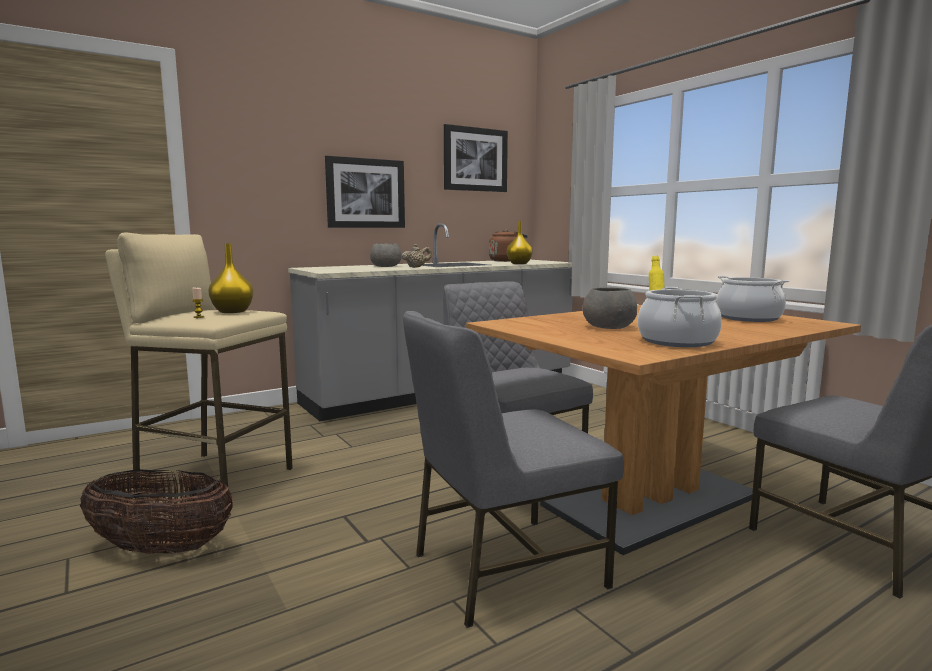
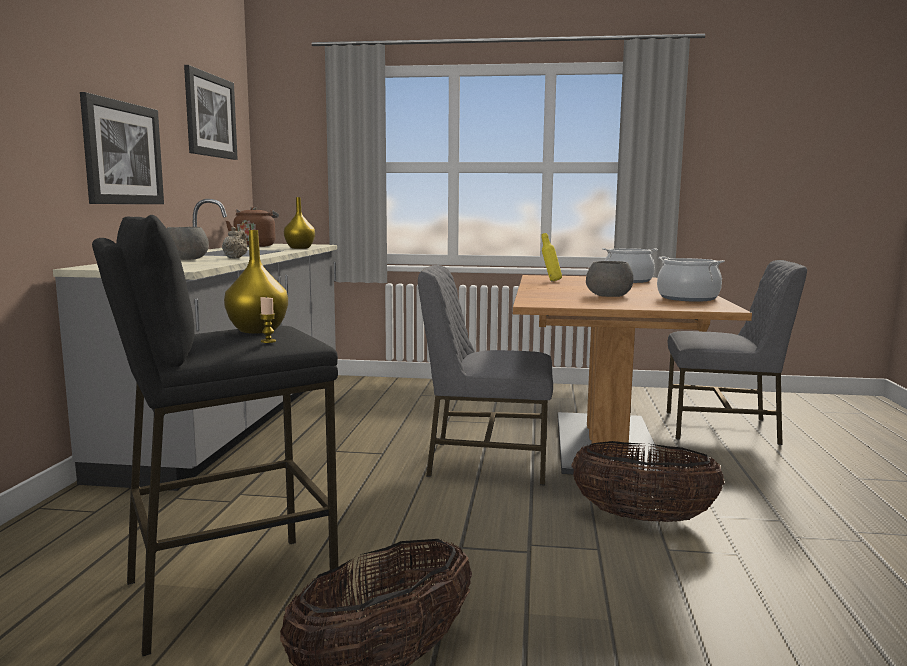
camera: 50 degrees left, 0 degrees up
beige stool [105,232,293,489] -> black stool [92,215,339,656]
grey chair [403,311,624,628] -> basket [571,441,724,522]

